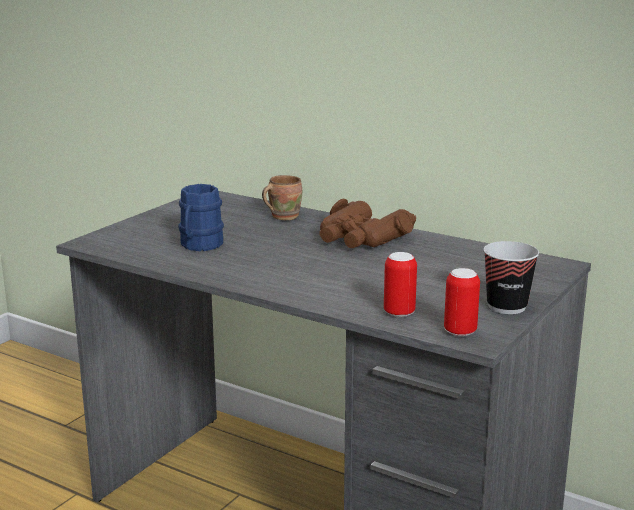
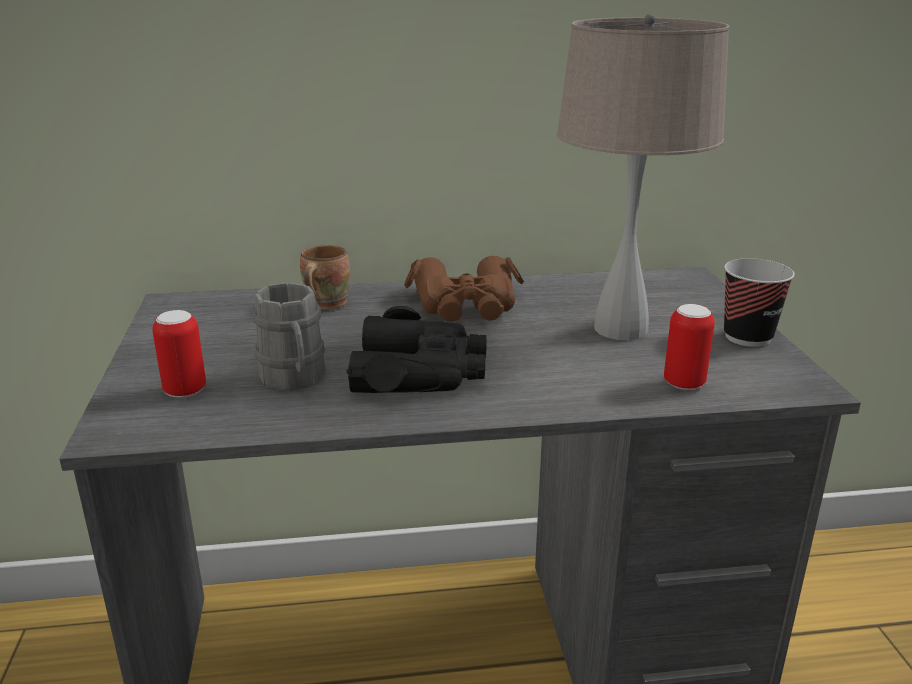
camera: 40 degrees left, 5 degrees up
blue mug [178,184,224,251] -> grey mug [253,283,326,391]
can [444,268,480,337] -> can moved to [152,310,206,398]
none -> black binoculars [347,306,487,393]
none -> beige table lamp [557,14,730,340]

